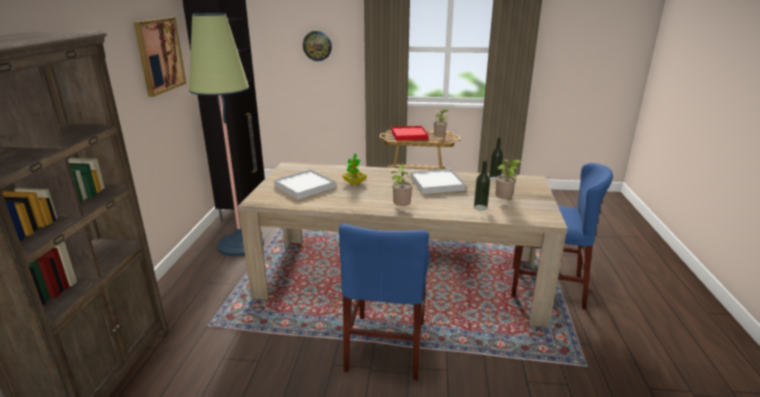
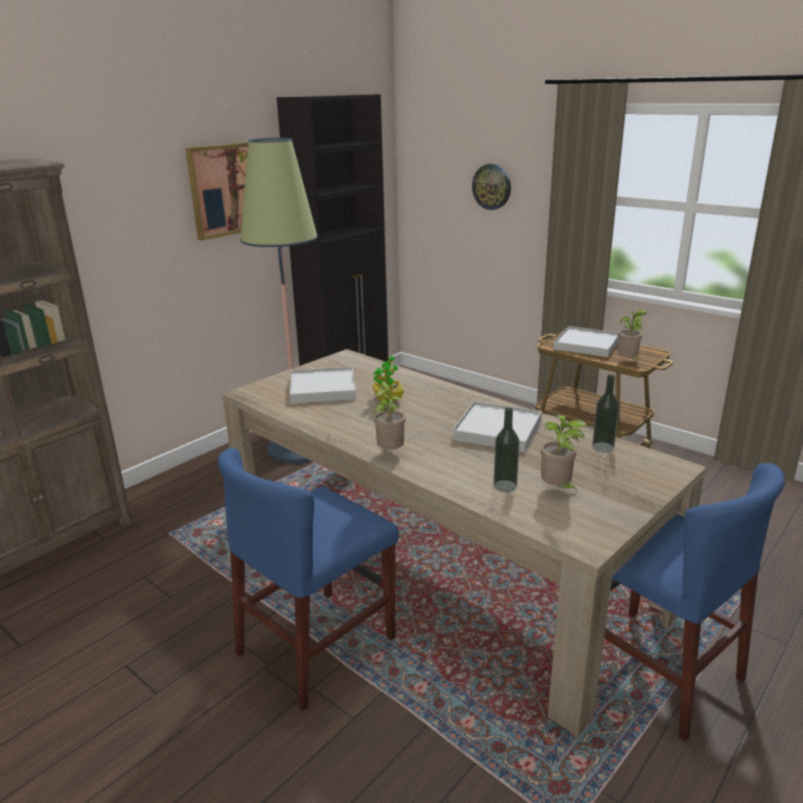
camera: 35 degrees right, 0 degrees up
red tray [391,126,428,141] -> white tray [554,326,618,357]

